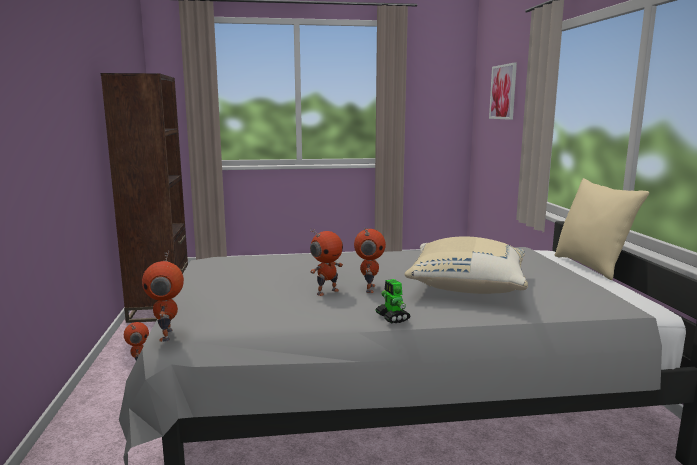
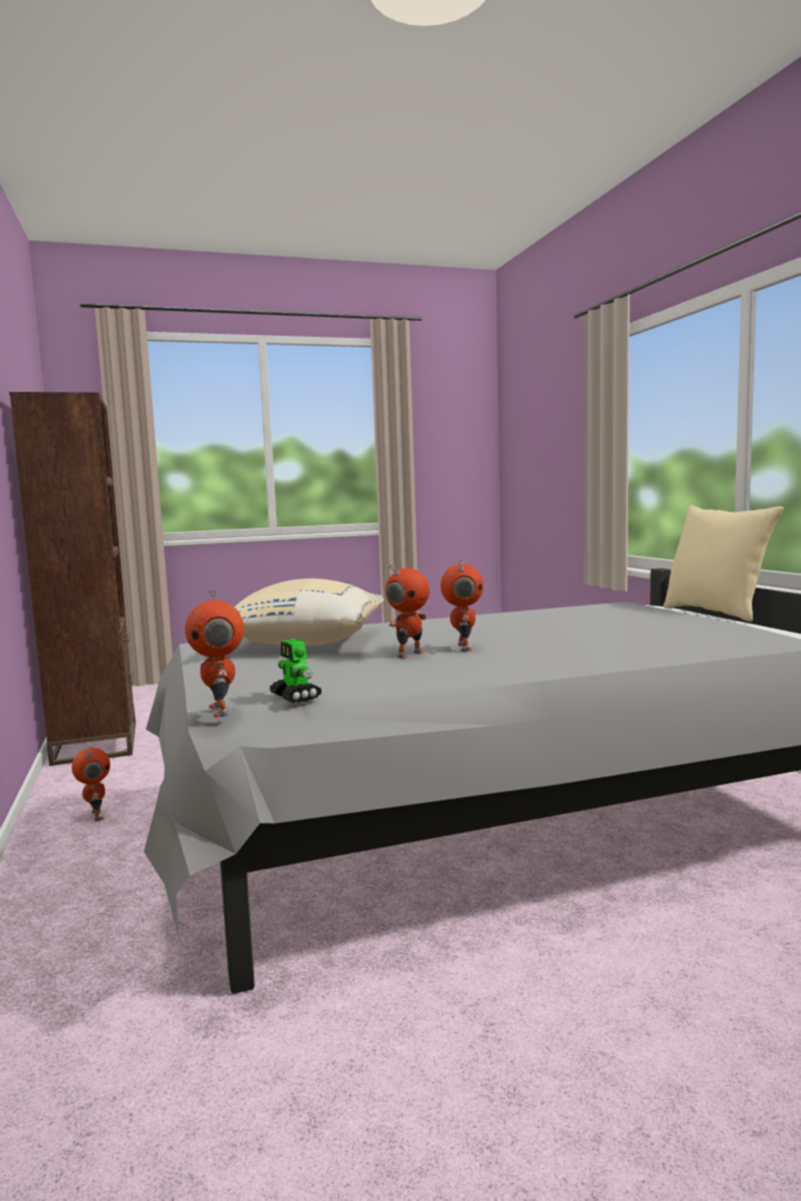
camera: 10 degrees left, 5 degrees down
toy robot [376,279,410,324] -> toy robot moved to [270,639,322,703]
beige pillow [405,236,528,294] -> beige pillow moved to [234,579,384,646]
picture [489,62,517,120] -> none

